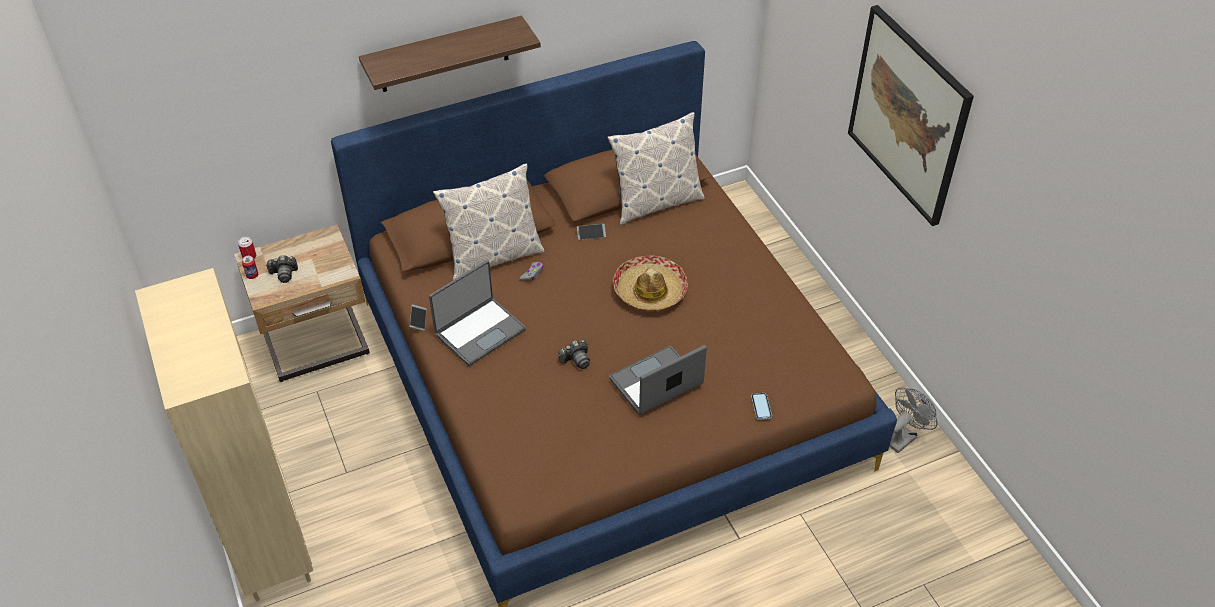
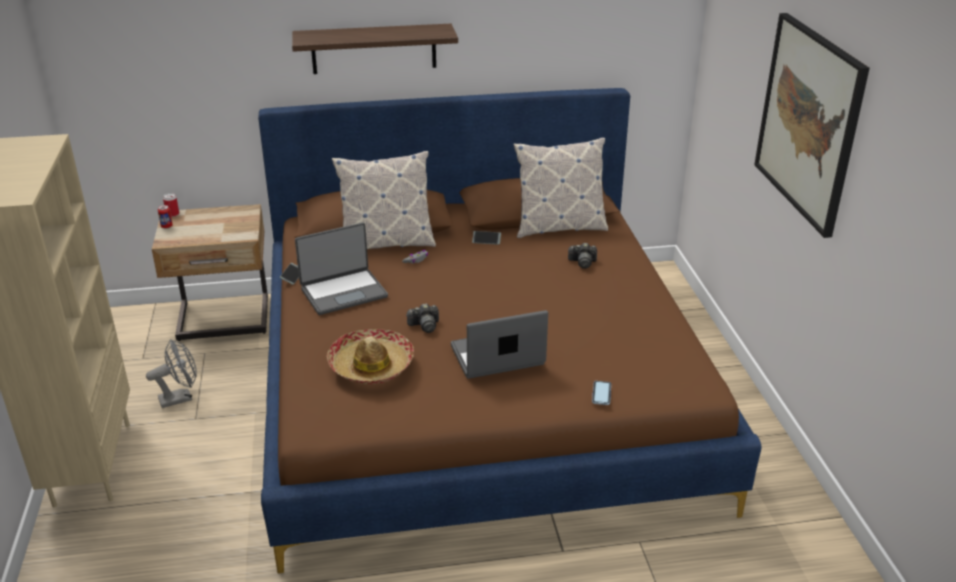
camera: 15 degrees right, 15 degrees down
camera [266,255,298,283] -> camera moved to [567,243,597,269]
hat [613,255,688,311] -> hat moved to [327,329,414,384]
grey fan [889,387,938,453] -> grey fan moved to [146,339,197,408]

